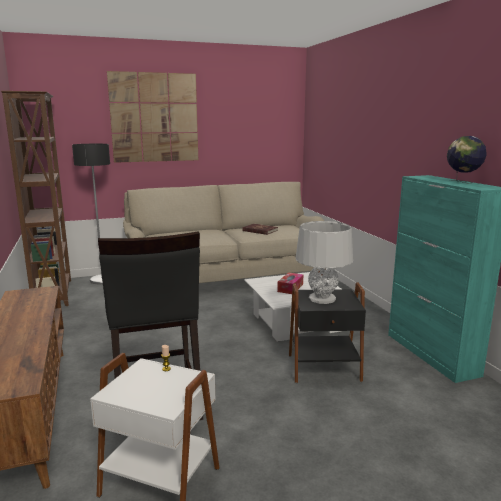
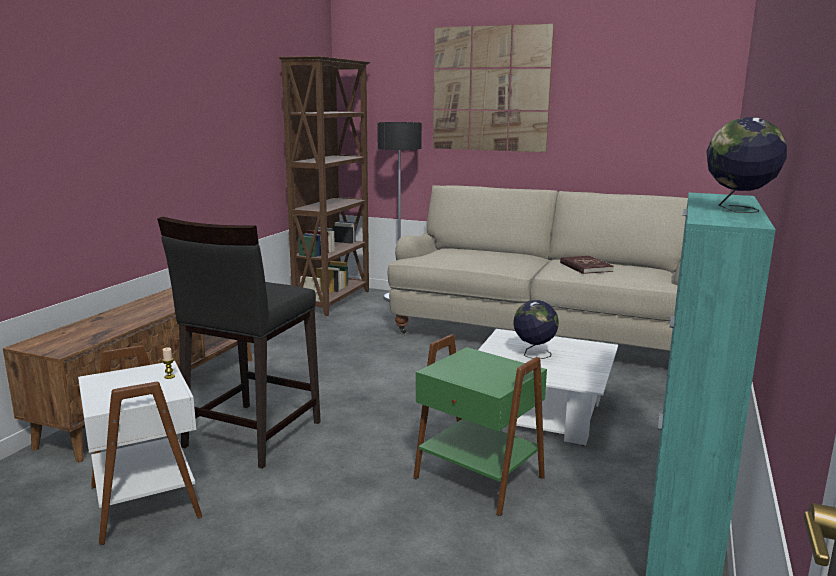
camera: 40 degrees right, 0 degrees up
tissue box [277,272,303,294] -> globe [513,300,559,359]
black side table [289,282,366,383] -> green side table [413,334,547,516]
grey table lamp [296,221,353,304] -> none

